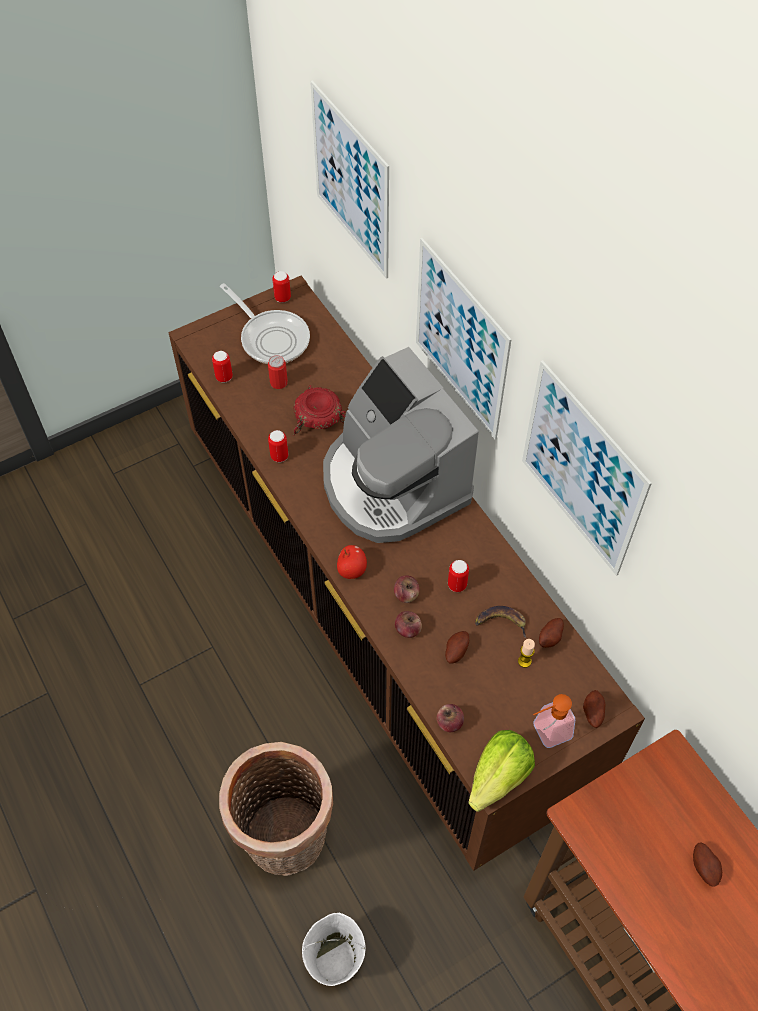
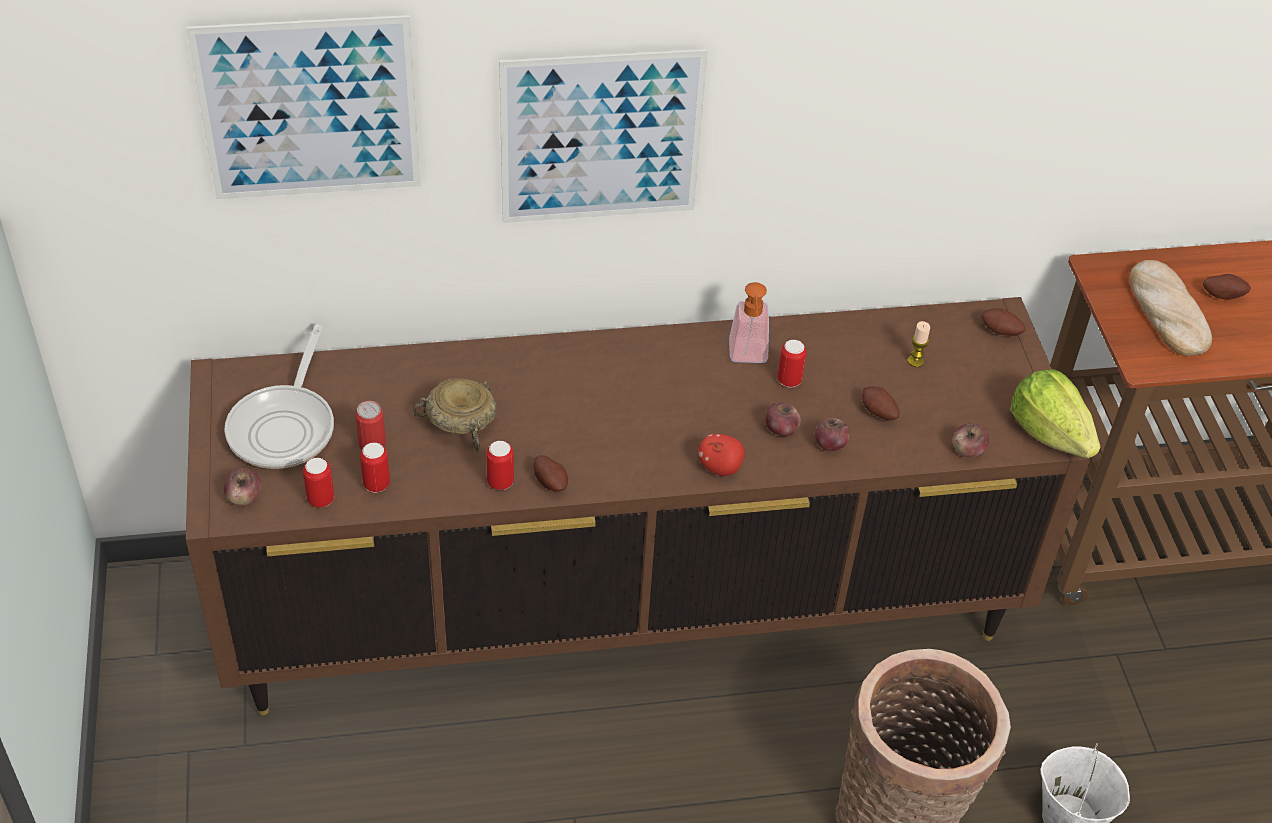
camera: 70 degrees left, 10 degrees down
frying pan [220,283,310,364] -> frying pan turned 120 degrees clockwise [225,325,334,469]
can [272,271,291,303] -> can moved to [360,442,390,493]
red bowl [293,385,346,436] -> beige bowl [413,378,497,455]
coffee machine [323,347,479,543] -> none
banana [475,606,526,638] -> none
picture [522,360,652,576] -> none
soap dispenser [533,694,575,748] -> soap dispenser moved to [729,282,769,363]
potato [539,618,564,648] -> potato moved to [534,455,568,492]
none -> apple [224,468,261,505]
none -> bread [1130,260,1212,356]

